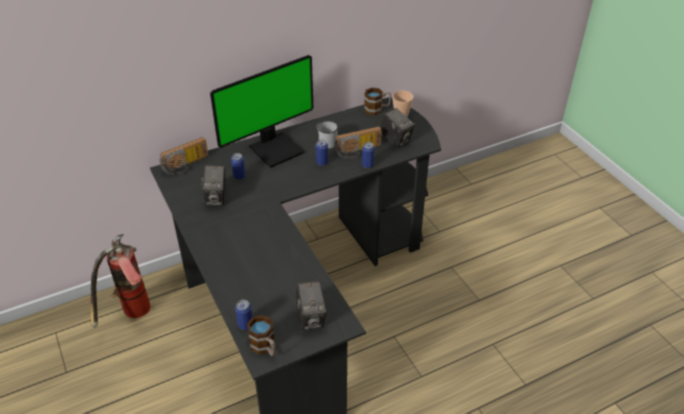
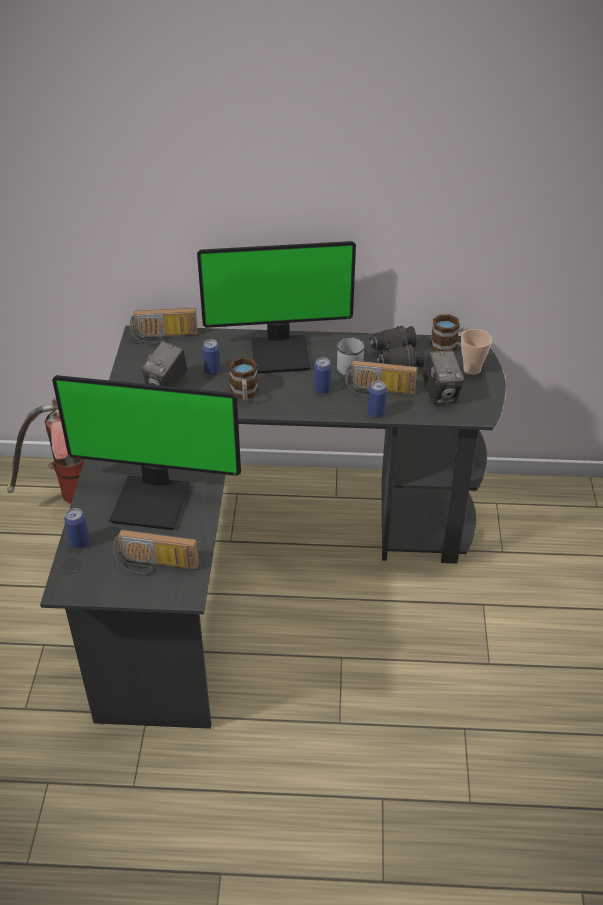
camera: 30 degrees right, 0 degrees up
mug [247,315,276,356] -> mug moved to [229,357,258,401]
camera [295,281,326,330] -> radio [113,529,199,576]
none -> monitor [52,375,241,530]
none -> black binoculars [370,326,424,367]

